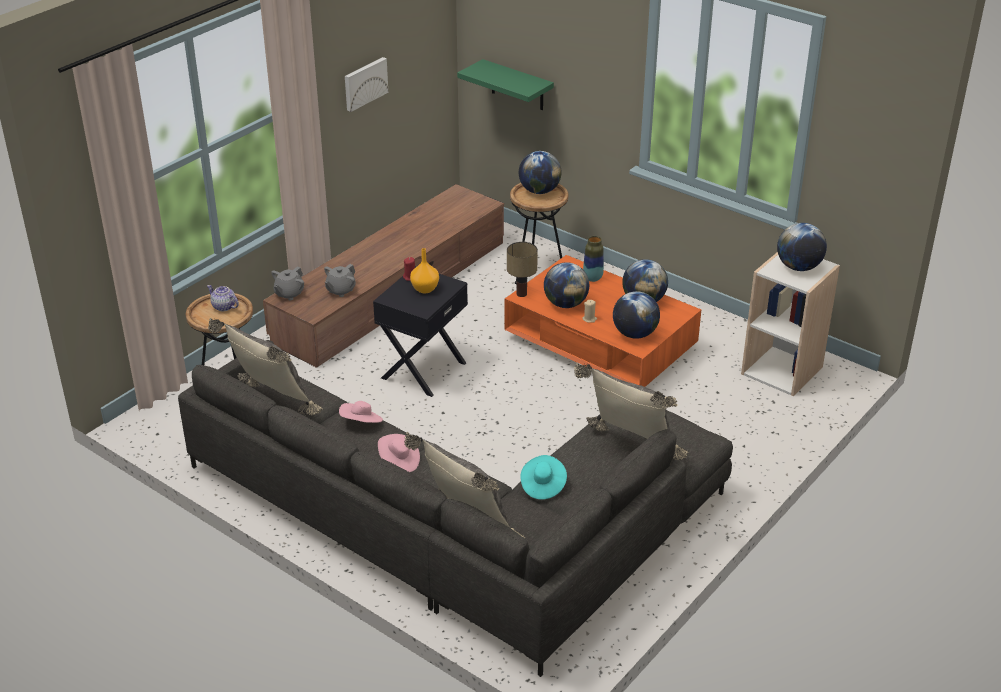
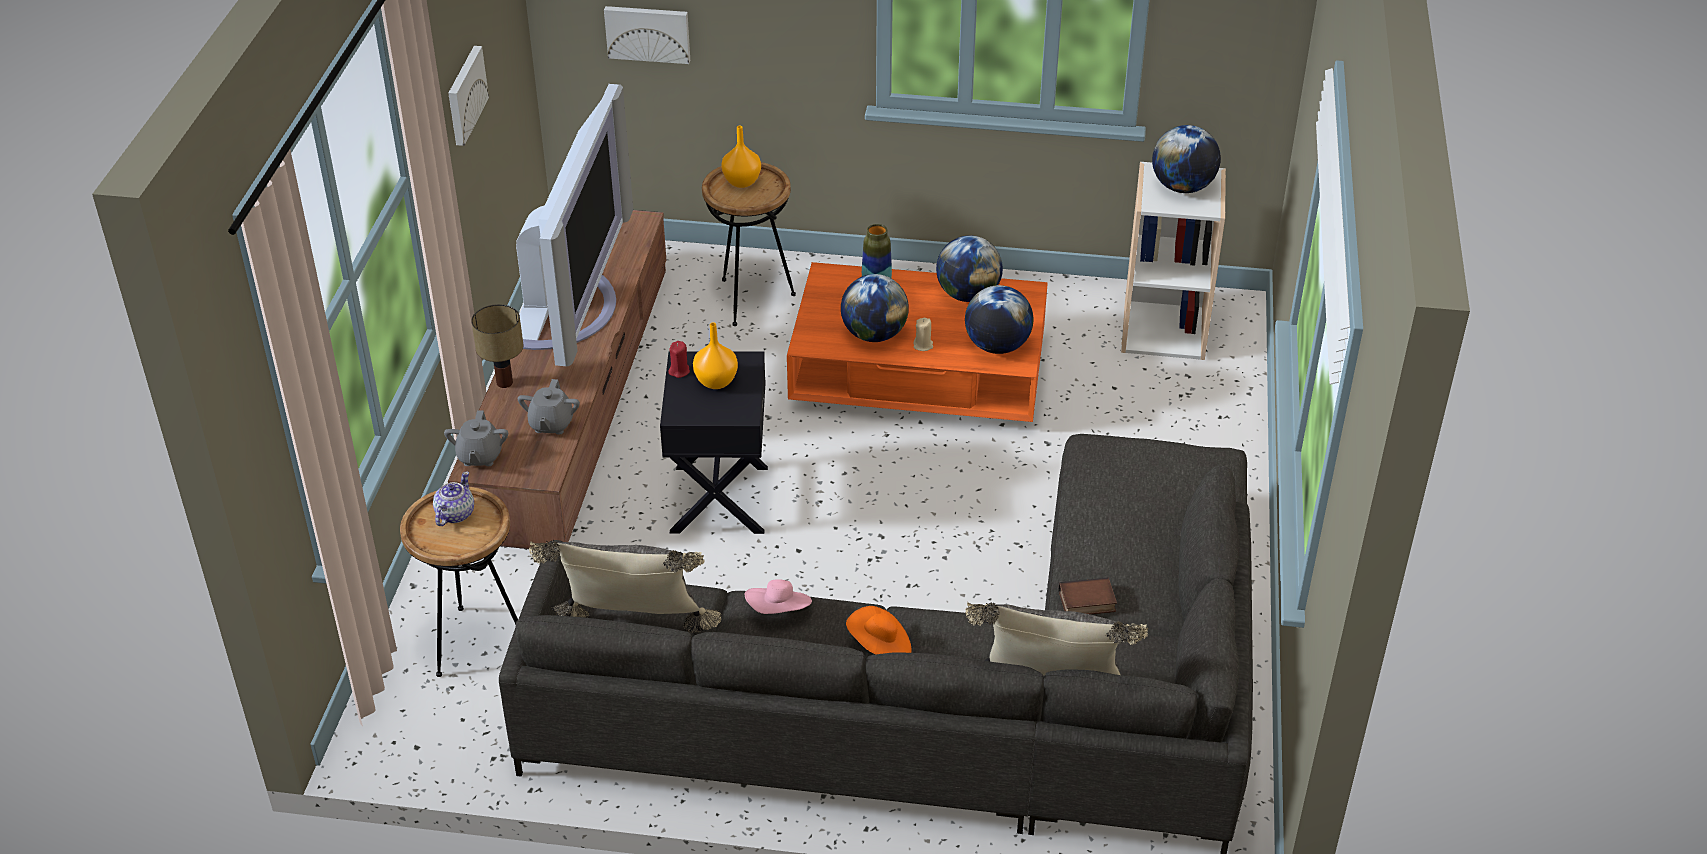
camera: 30 degrees left, 5 degrees up
teapot [207,285,239,311] -> teapot turned 105 degrees clockwise [433,471,474,526]
pink hat [378,434,420,472] -> orange hat [846,606,911,655]
green shelf [457,59,554,110] -> picture [604,6,690,64]
table lamp [507,242,538,297] -> table lamp moved to [471,304,524,388]
globe [519,151,562,194] -> orange vase [721,126,761,188]
turquoise hat [520,455,567,499] -> book [1058,578,1117,614]
pillow [574,362,689,460] -> none
none -> television [516,84,633,366]

